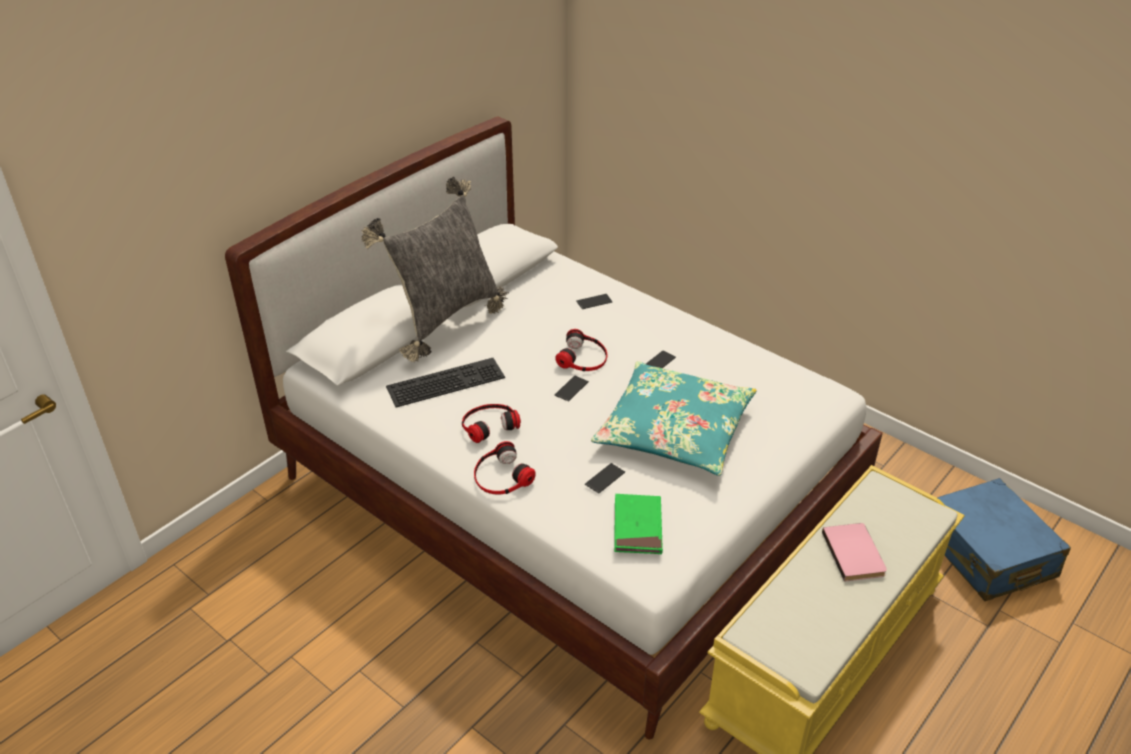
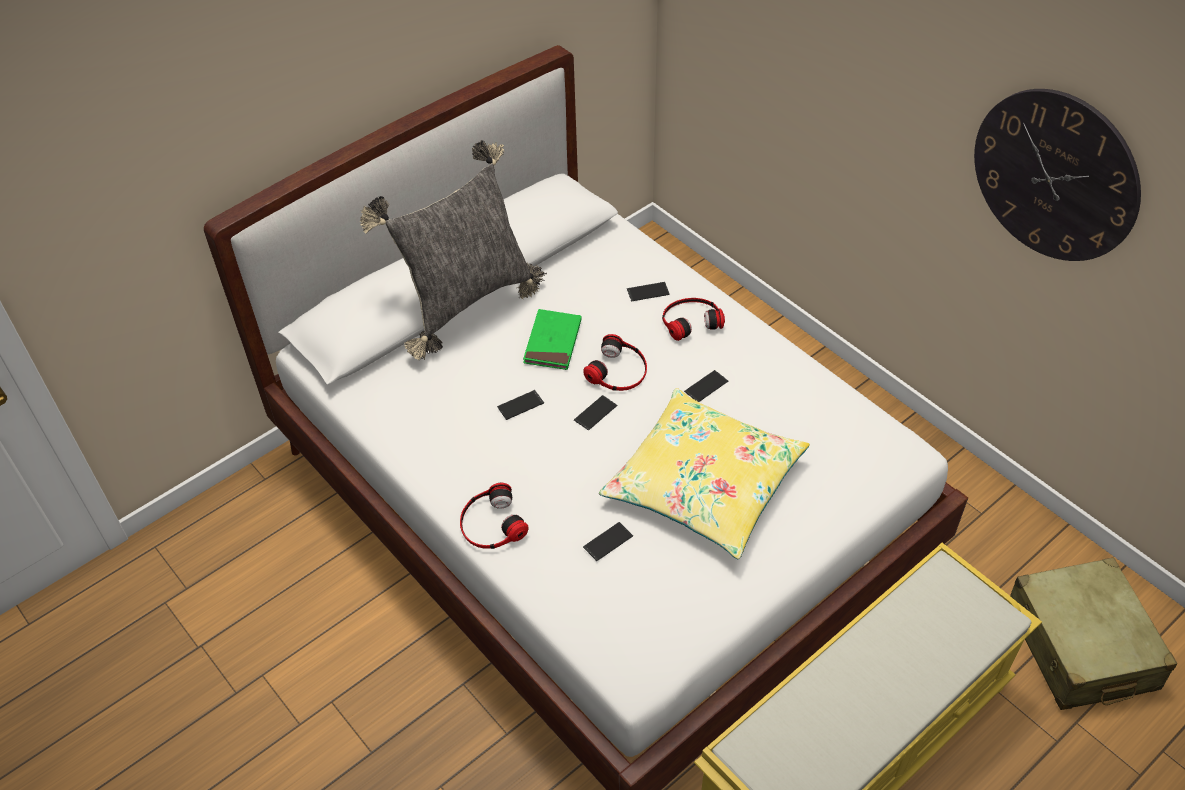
camera: 10 degrees right, 10 degrees up
keyboard [386,358,505,408] -> none
headphones [462,404,521,443] -> headphones moved to [662,298,725,341]
turquoise pillow [591,361,757,476] -> yellow pillow [599,388,810,559]
green book [614,494,663,554] -> green book moved to [523,309,582,370]
pink book [822,523,887,582] -> none
blue suitcase [938,478,1071,601] -> beige suitcase [1010,557,1177,710]
none -> phone [497,390,544,420]
none -> wall clock [974,89,1141,261]

